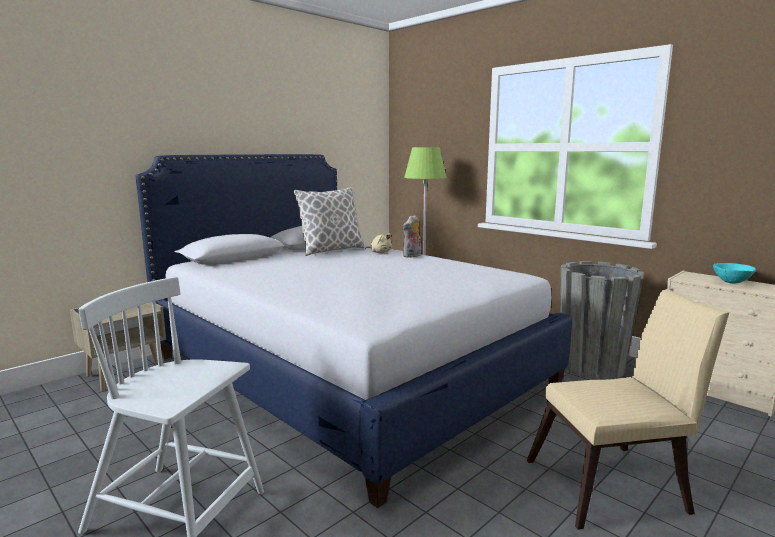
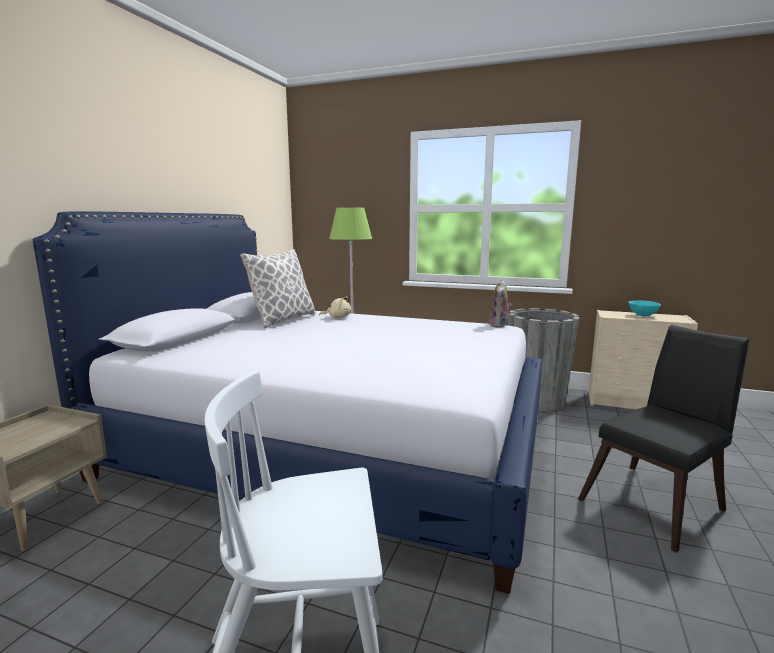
camera: 25 degrees left, 0 degrees up
plush toy [403,215,421,258] -> plush toy moved to [490,280,512,328]
beige chair [527,289,729,530] -> black chair [578,325,750,553]

